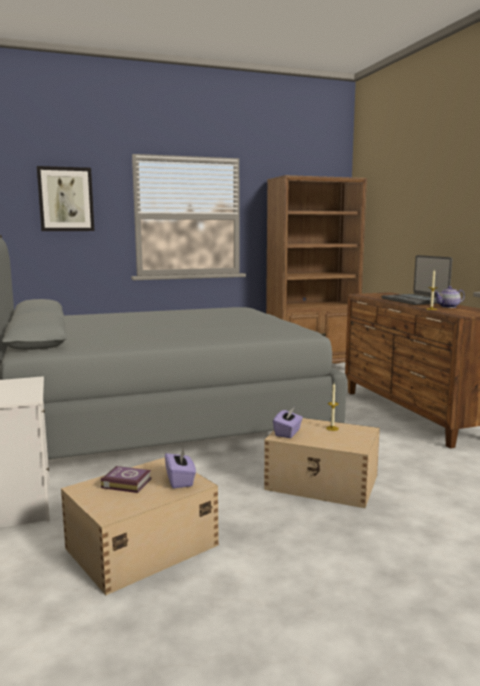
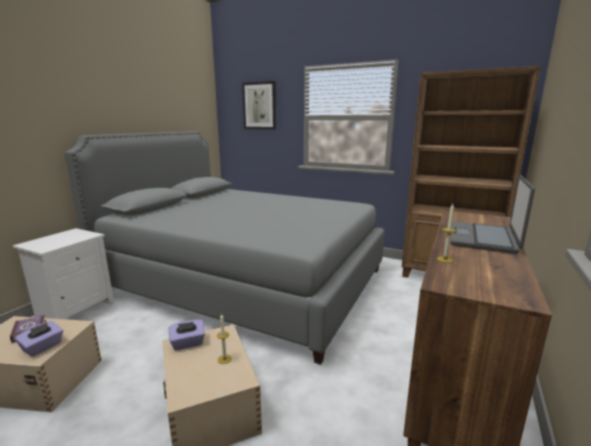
camera: 45 degrees right, 5 degrees up
teapot [434,286,465,308] -> none

